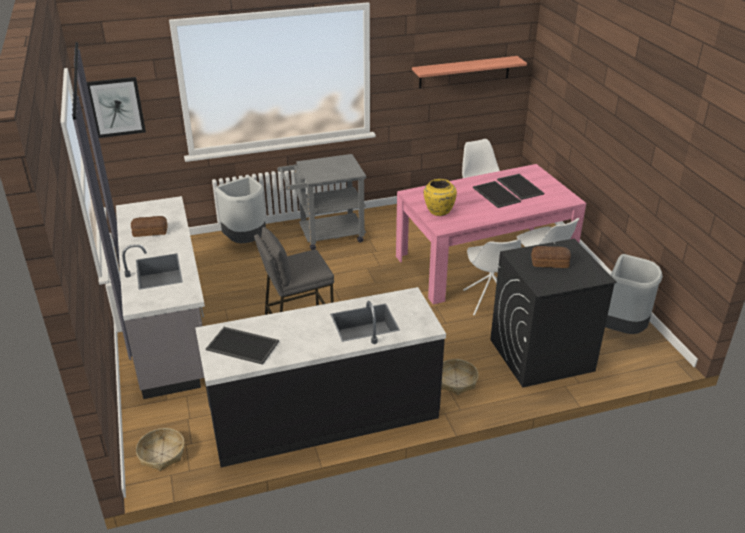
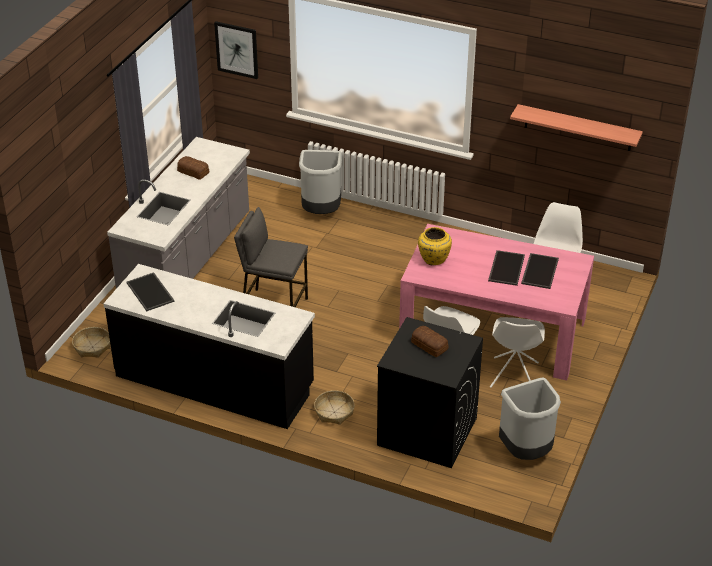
camera: 40 degrees right, 5 degrees up
grey cart [277,154,366,250] -> none

